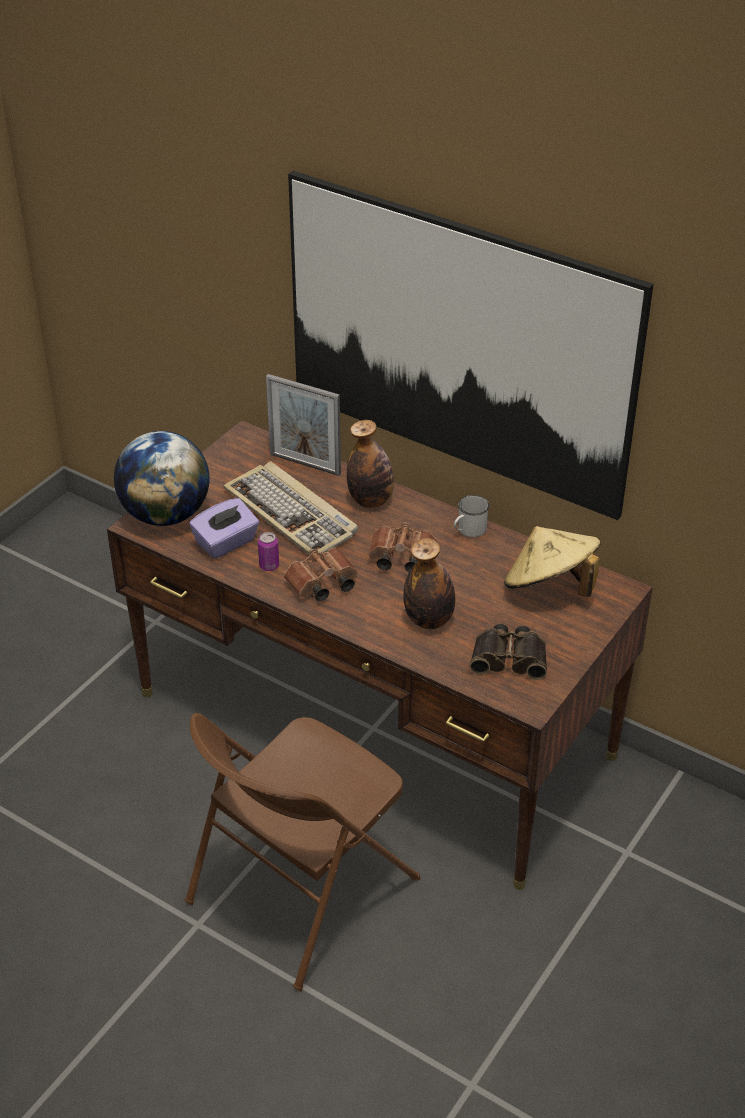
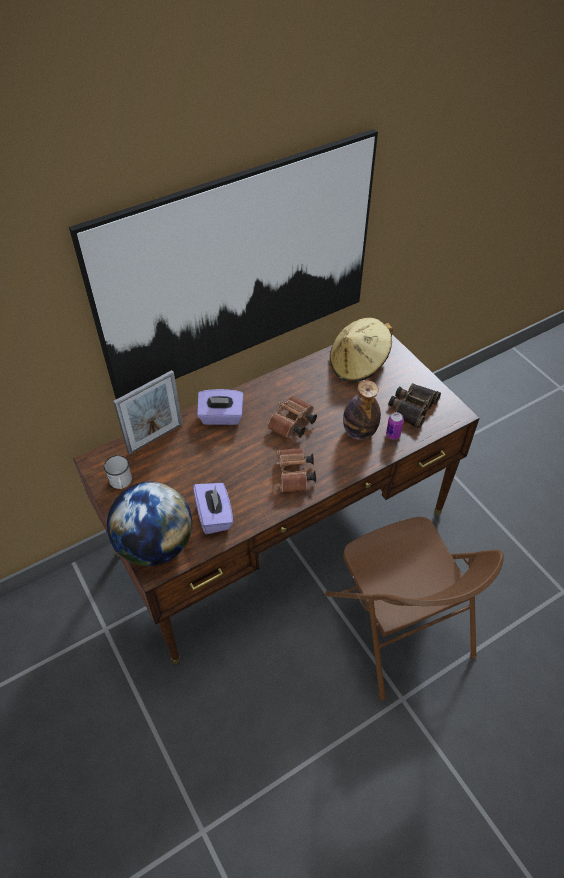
camera: 65 degrees left, 10 degrees up
keyboard [224,461,358,554] -> none
can [258,532,279,571] -> can moved to [386,412,404,440]
bottle [347,420,394,508] -> purple tissue box [197,389,244,425]
white mug [454,495,489,537] -> white mug moved to [104,455,132,489]

